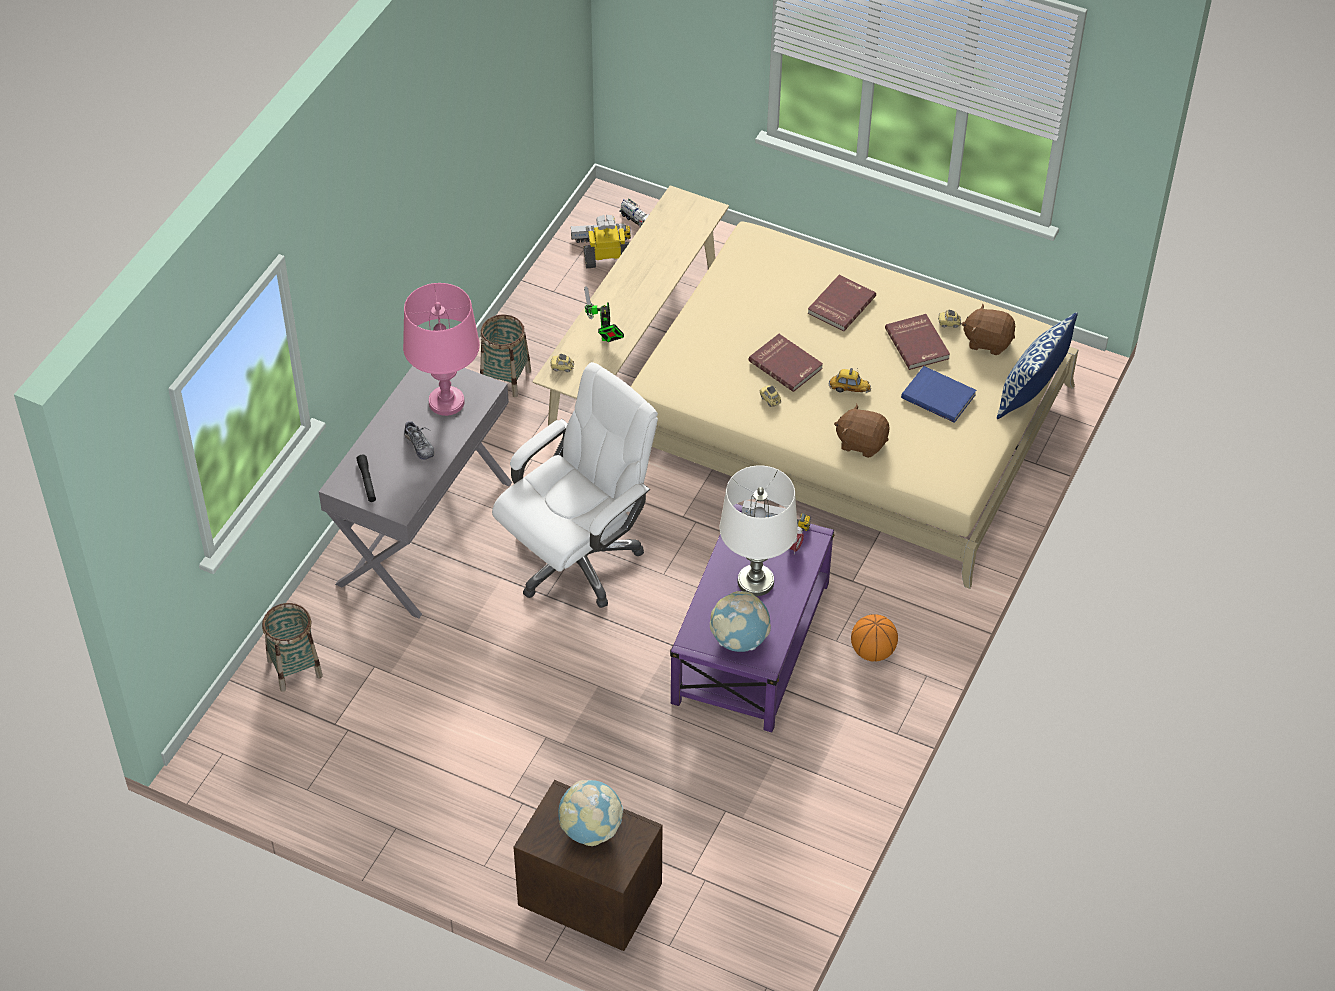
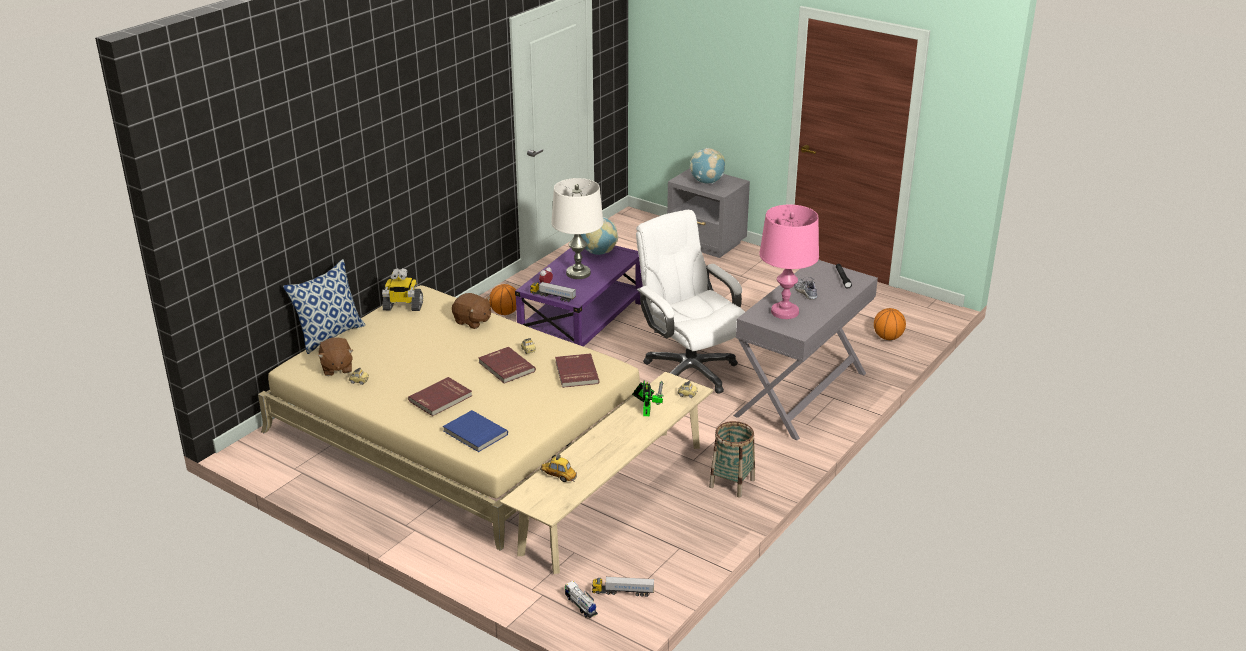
camera: 170 degrees left, 20 degrees down
basket [262,603,323,691] -> basketball [874,308,906,340]
white office chair [492,362,658,608] -> white office chair turned 90 degrees clockwise [636,210,745,394]
brown nightstand [513,780,662,951] -> grey nightstand [667,168,750,258]
toy robot [584,215,629,268] -> toy robot moved to [382,268,423,311]
toy car [829,368,871,393] -> toy car moved to [540,454,577,482]
red book [885,314,950,370] -> red book moved to [555,354,599,388]
blue book [901,366,976,423] -> blue book moved to [443,410,508,452]
brown plush toy [961,303,1015,355] -> brown plush toy turned 45 degrees clockwise [318,337,353,376]

